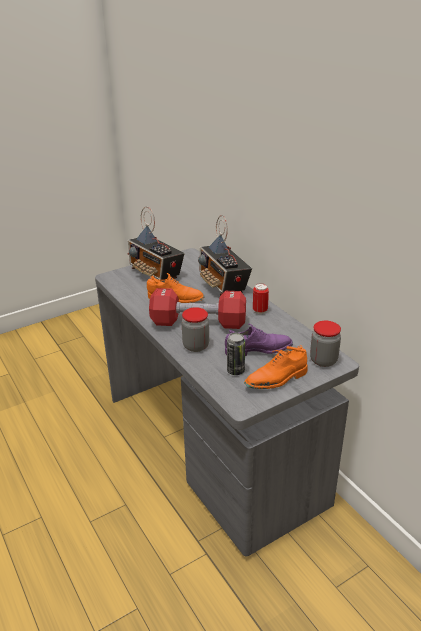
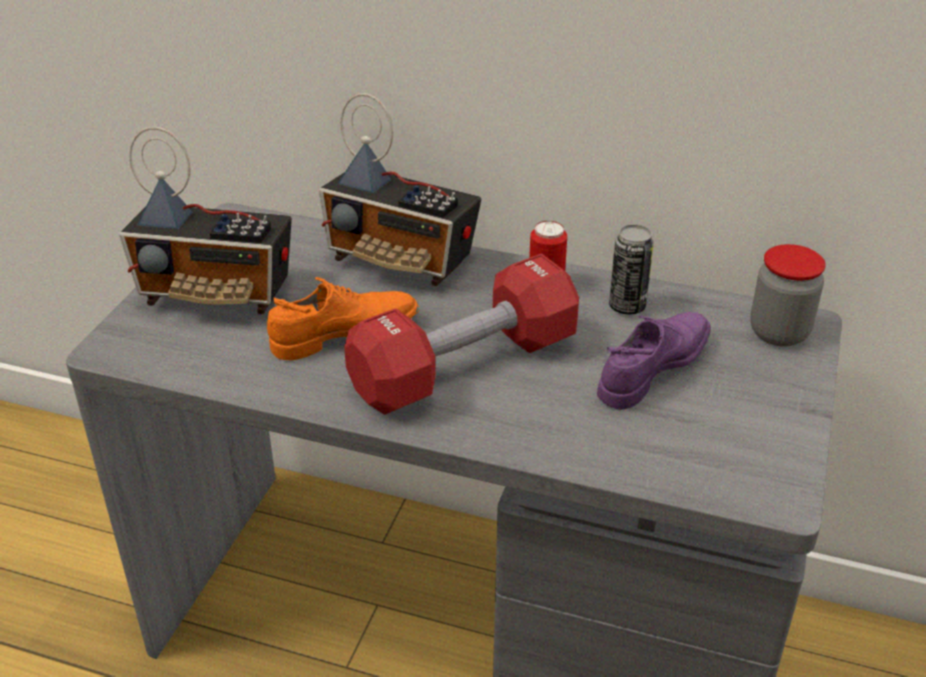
camera: 40 degrees left, 5 degrees up
jar [181,307,209,352] -> none
can [227,333,245,375] -> can moved to [609,225,654,315]
orange shoe [244,345,307,389] -> none

